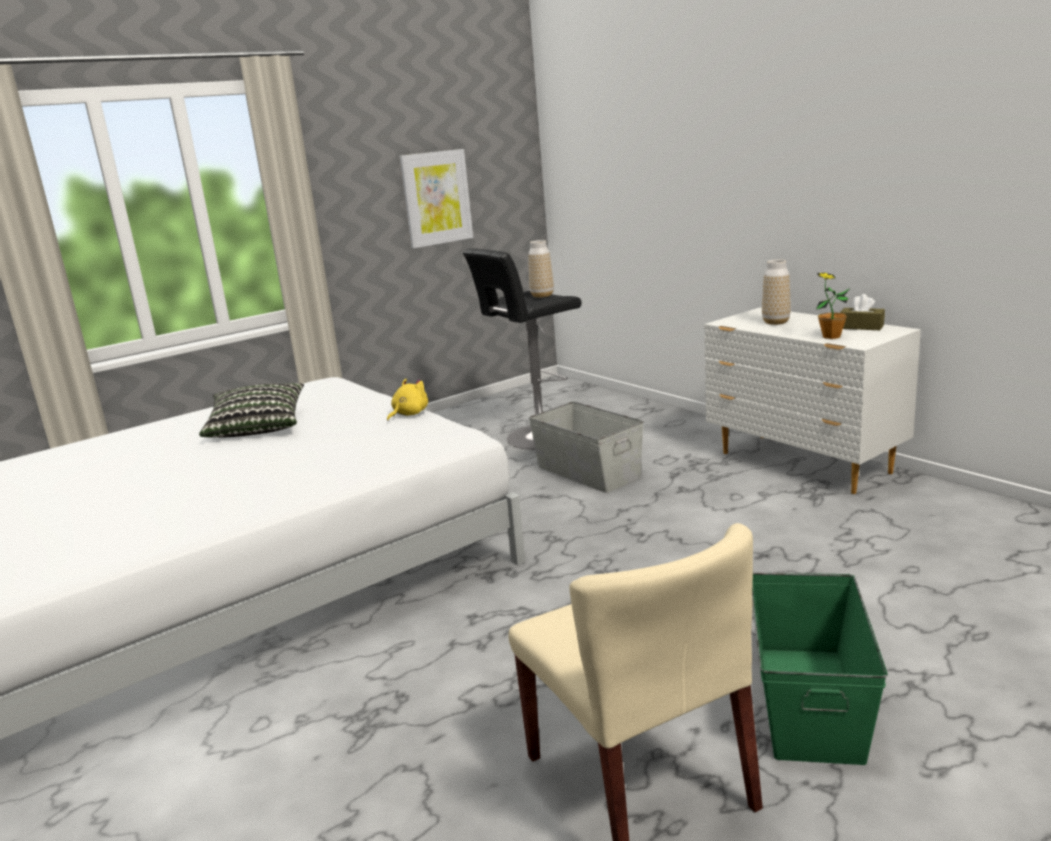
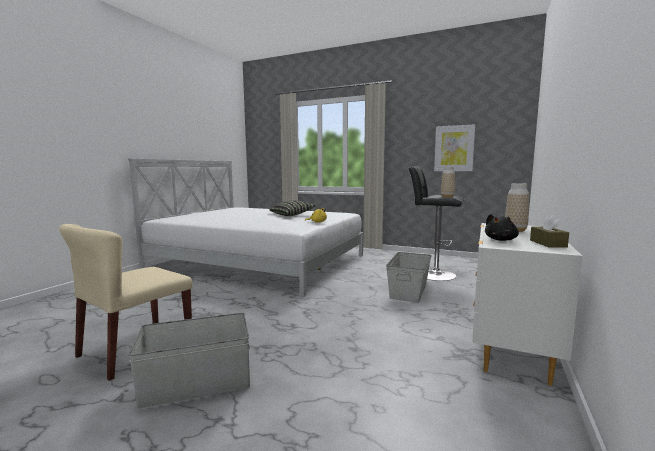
camera: 60 degrees right, 10 degrees down
green storage box [752,572,888,765] -> grey storage box [128,313,250,409]
potted plant [816,273,850,339] -> black plush toy [485,214,519,241]

